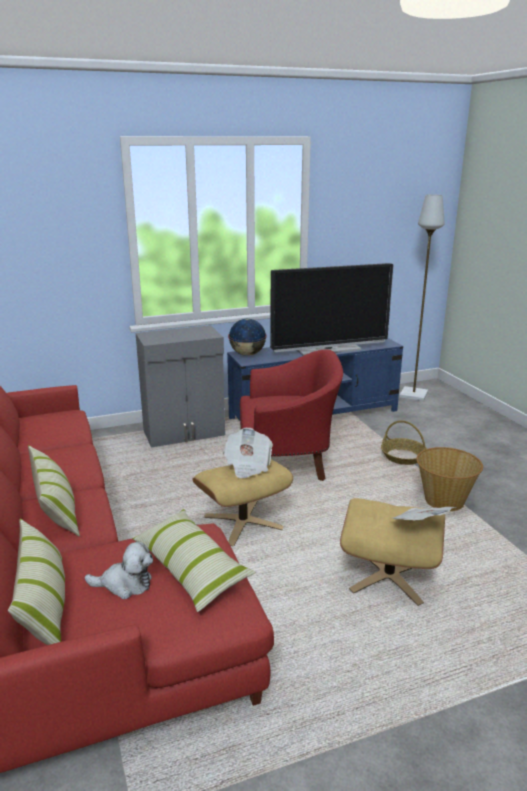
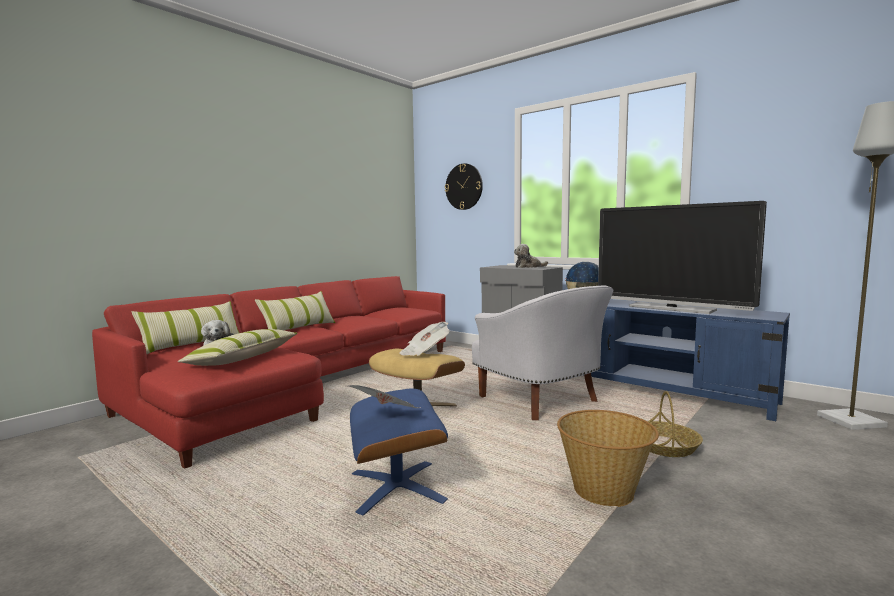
camera: 60 degrees right, 15 degrees down
red armchair [240,350,343,481] -> white armchair [472,286,613,420]
beige ottoman [340,498,445,606] -> blue ottoman [350,389,448,515]
none -> wall clock [445,163,483,210]
none -> plush toy [514,244,548,268]

